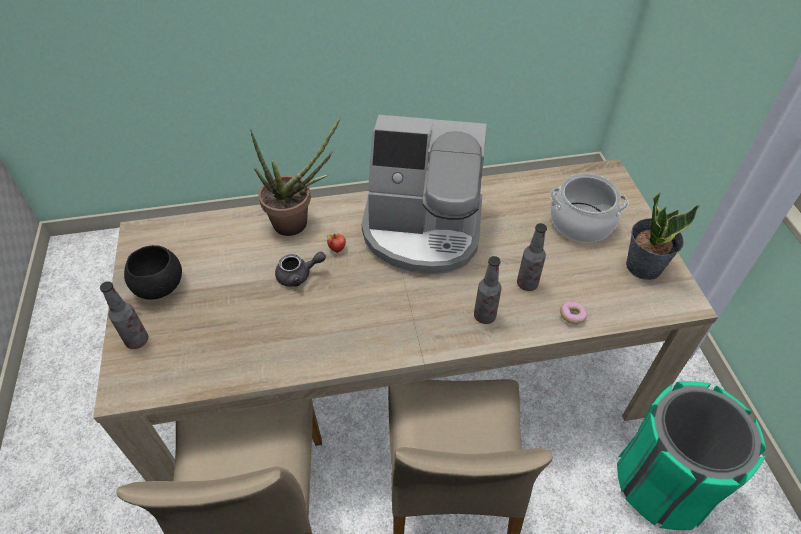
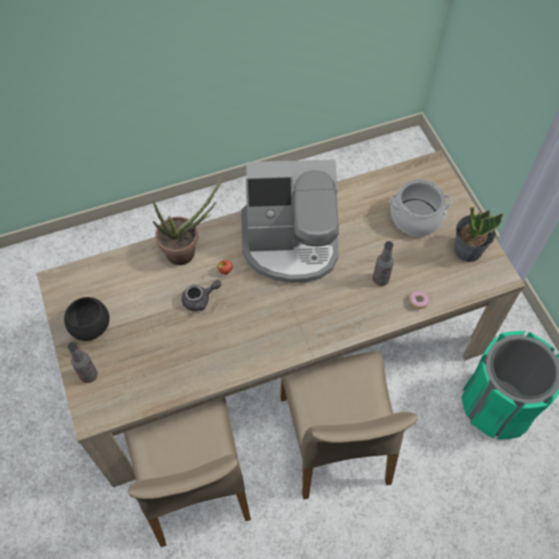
camera: 10 degrees left, 10 degrees up
bottle [474,256,502,324] -> none

